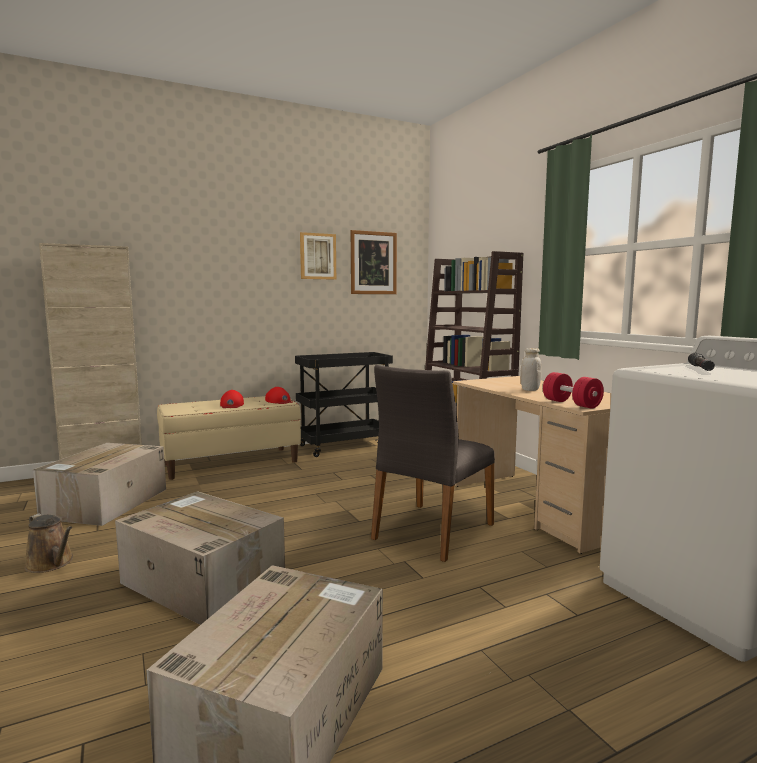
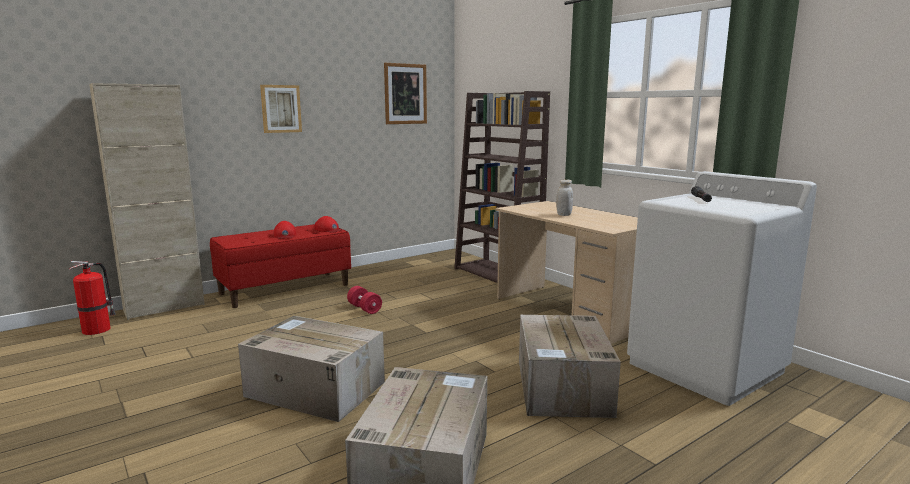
camera: 10 degrees left, 5 degrees up
brown watering can [24,513,73,573] -> none
cardboard box [33,443,166,526] -> cardboard box moved to [519,315,621,418]
beige bench [157,396,301,480] -> red bench [210,224,351,308]
black cart [295,352,393,457] -> none
picture [300,232,336,280] -> picture moved to [260,85,302,133]
grey chair [371,365,495,562] -> none
red dumbbell [543,372,604,409] -> red dumbbell moved to [347,286,382,314]
none -> fire extinguisher [69,261,116,335]

